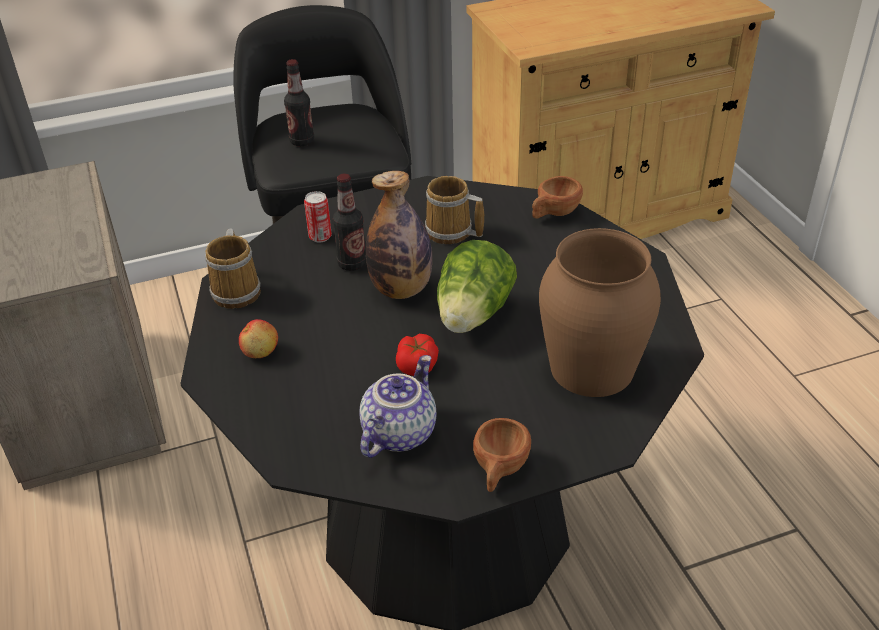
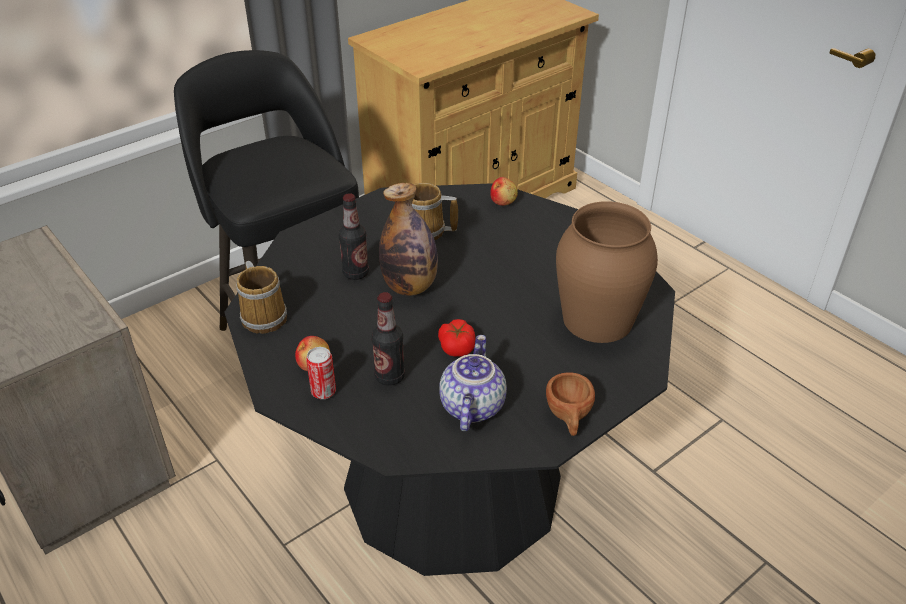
camera: 20 degrees left, 0 degrees up
bottle [284,59,314,146] -> bottle moved to [371,292,405,386]
can [304,191,332,242] -> can moved to [306,347,336,399]
lettuce [437,240,517,333] -> none
brown cup [532,176,583,219] -> apple [490,177,518,206]

